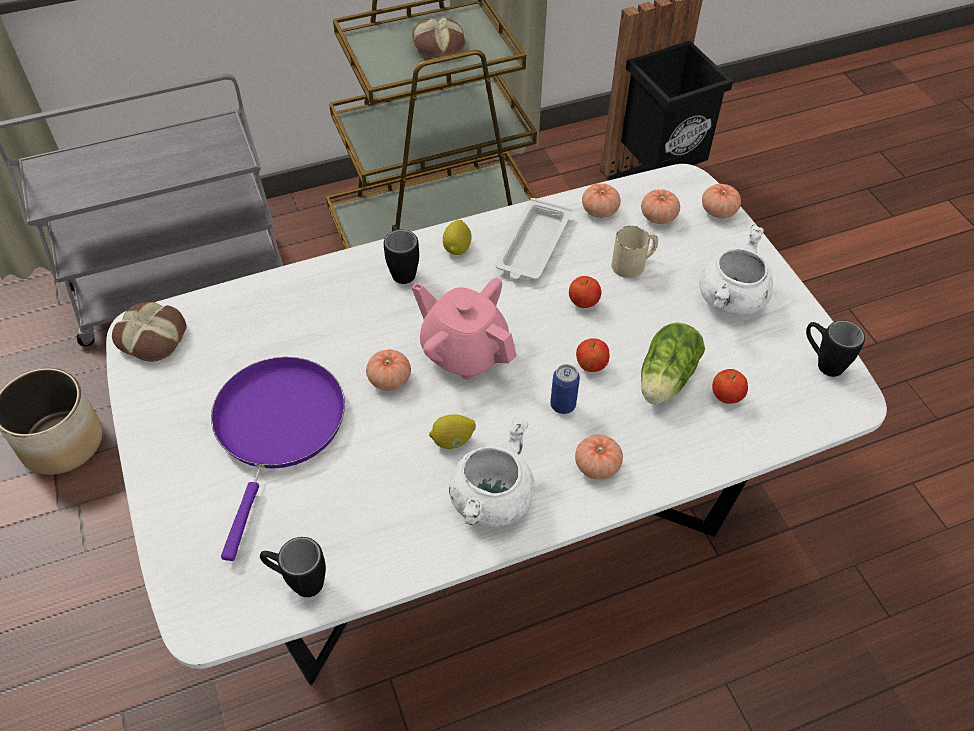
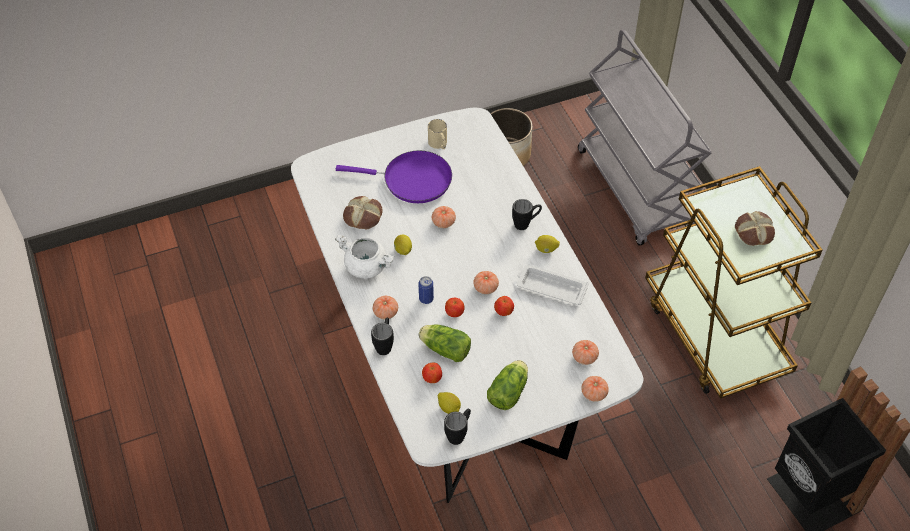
camera: 90 degrees right, 0 degrees up
bread [112,302,186,362] -> bread moved to [343,196,383,229]
black mug [260,537,326,597] -> black mug moved to [371,318,394,355]
pink teapot [411,278,517,380] -> none
tomato [582,184,621,218] -> tomato moved to [473,271,499,294]
beige mug [611,226,658,278] -> beige mug moved to [428,119,447,149]
white cooking pot [699,224,773,316] -> lettuce [487,360,528,410]
none -> lemon [438,392,461,414]

